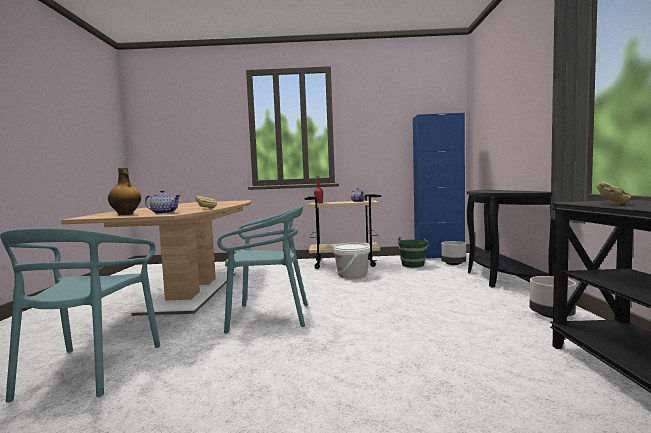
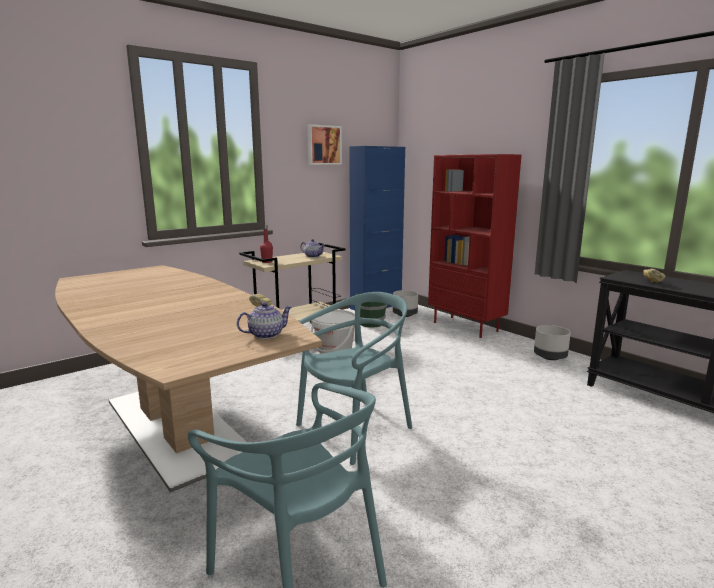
camera: 40 degrees left, 10 degrees up
bottle [108,168,141,215] -> none
black console table [467,190,555,288] -> red bookcase [428,154,522,338]
none -> picture [308,125,342,165]

